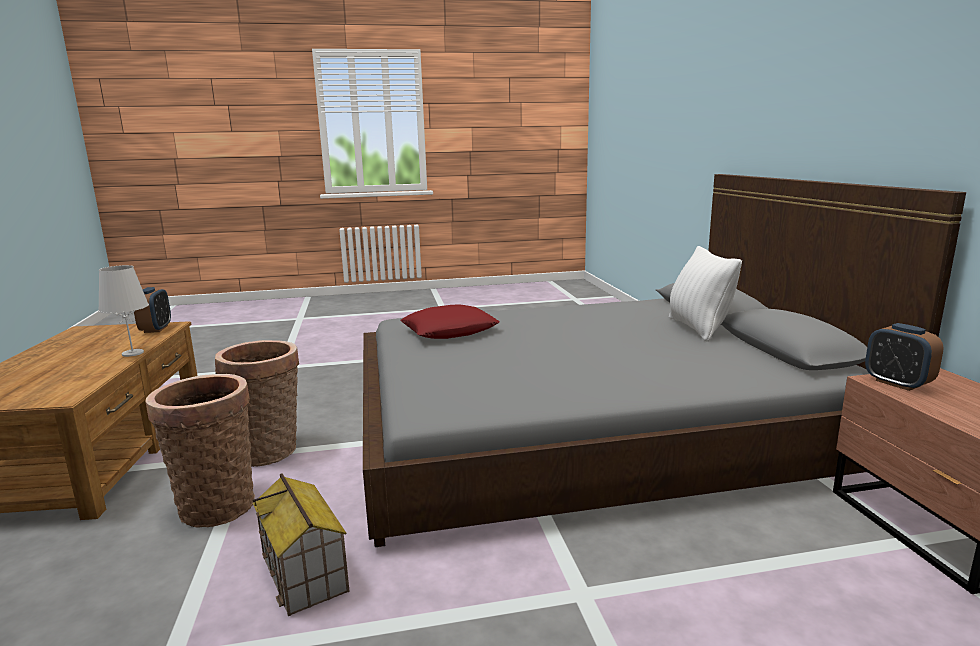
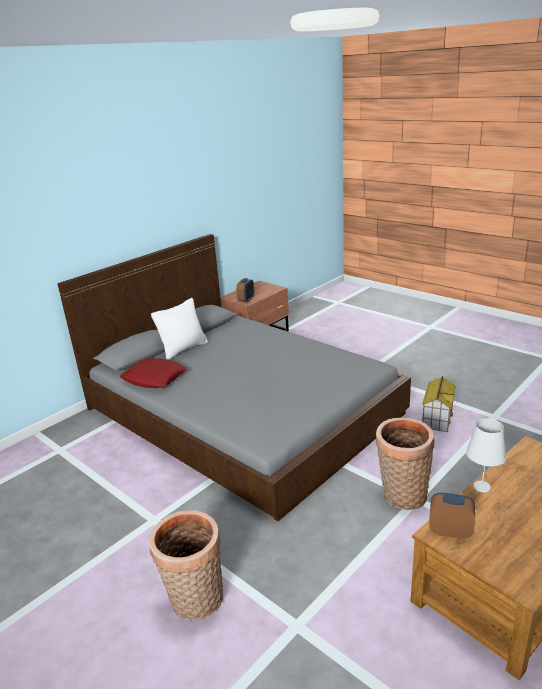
camera: 125 degrees left, 10 degrees up
alarm clock [134,287,171,333] -> alarm clock turned 60 degrees clockwise [429,493,475,539]
basket [145,374,255,528] -> basket moved to [149,510,223,621]
red pillow [400,304,500,339] -> red pillow moved to [120,358,188,388]

